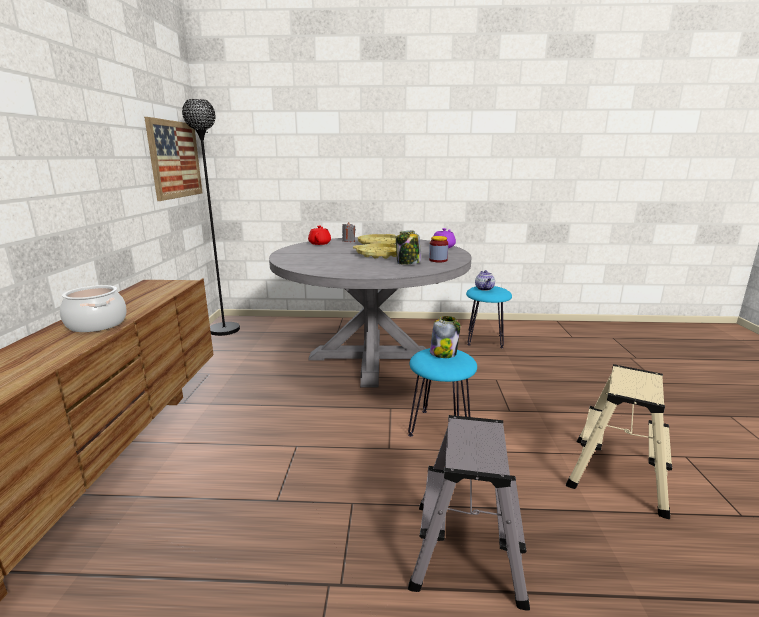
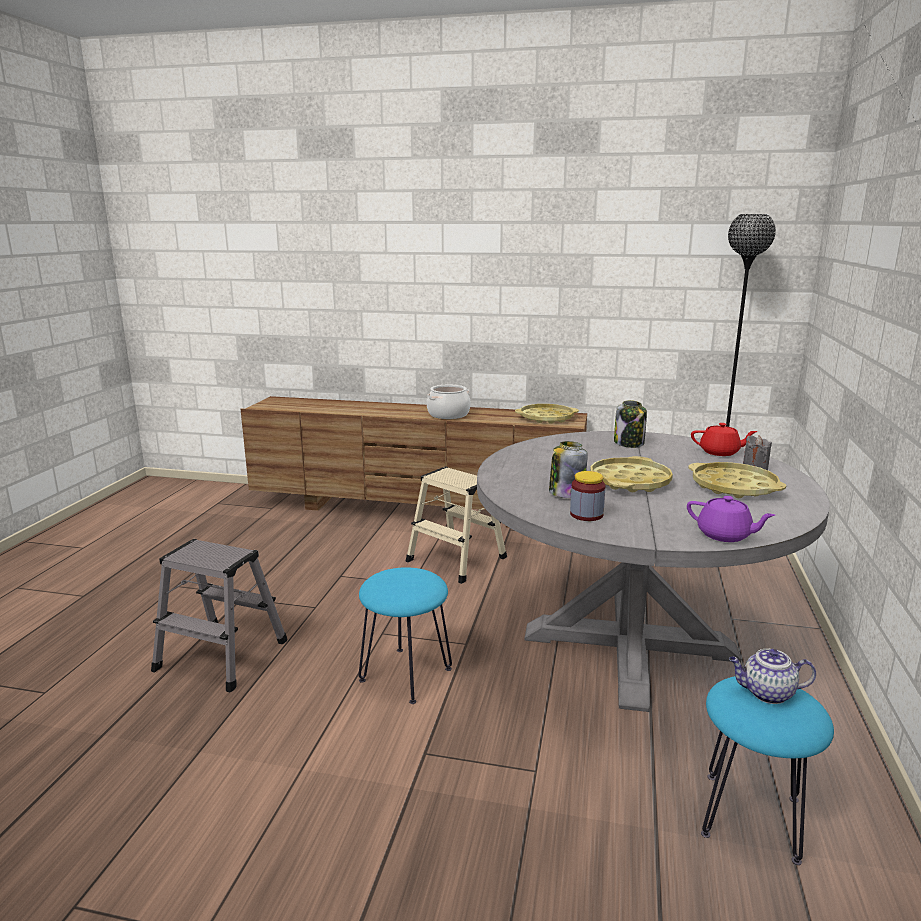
camera: 100 degrees right, 0 degrees up
picture [144,117,202,201] -> none
jar [430,316,461,358] -> jar moved to [614,400,647,448]
beige step ladder [566,364,672,519] -> beige step ladder moved to [406,466,507,584]
none -> yellow tray [515,404,579,424]

